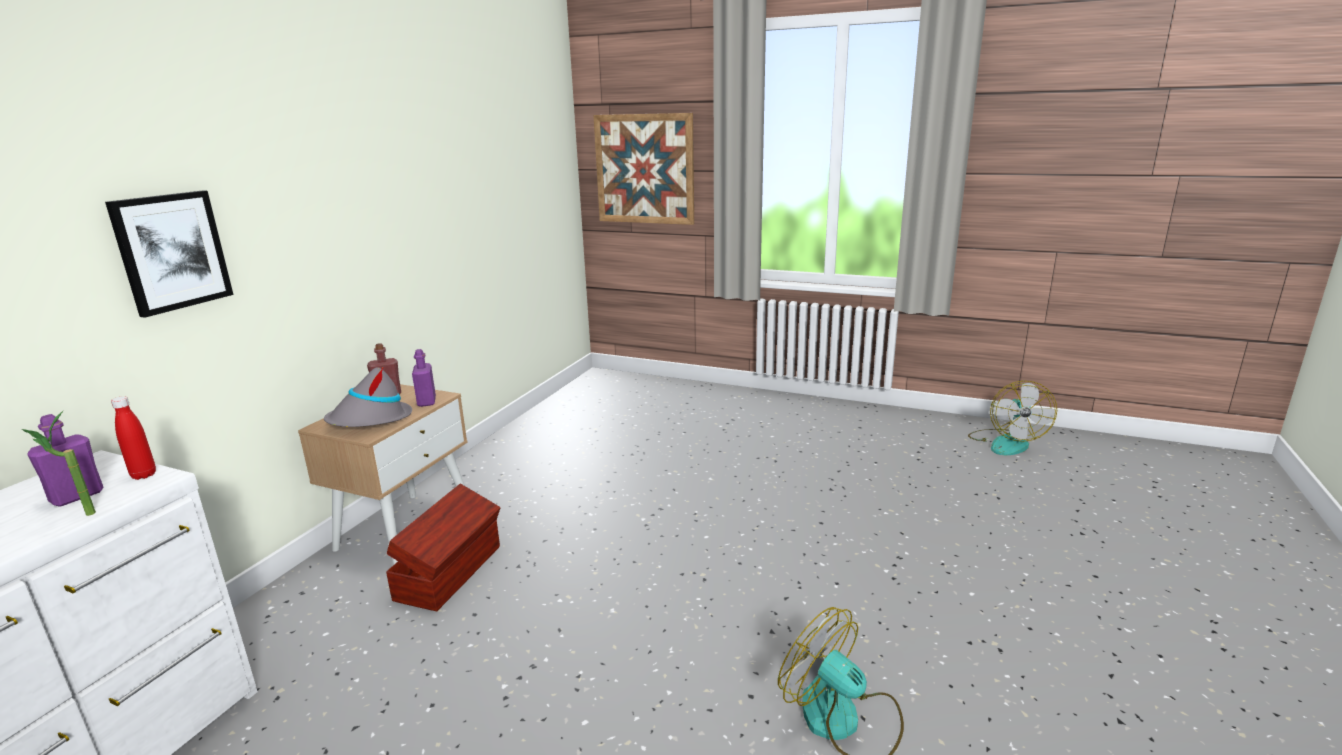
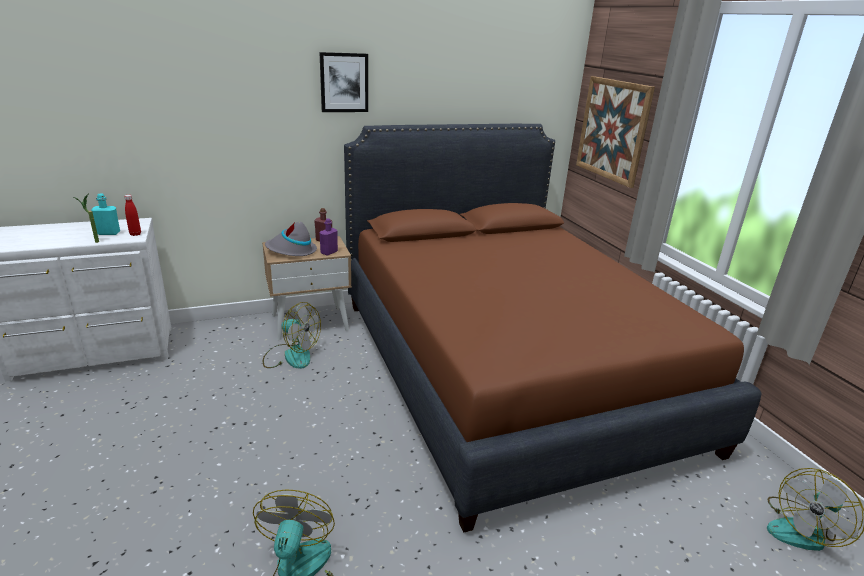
camera: 45 degrees right, 5 degrees up
purple bottle [27,414,103,507] -> turquoise bottle [91,194,120,235]
picture [105,191,234,318] -> picture moved to [319,52,368,112]
brown storage box [386,484,501,611] -> fan [263,302,321,369]
none -> brown bed [344,124,762,533]

